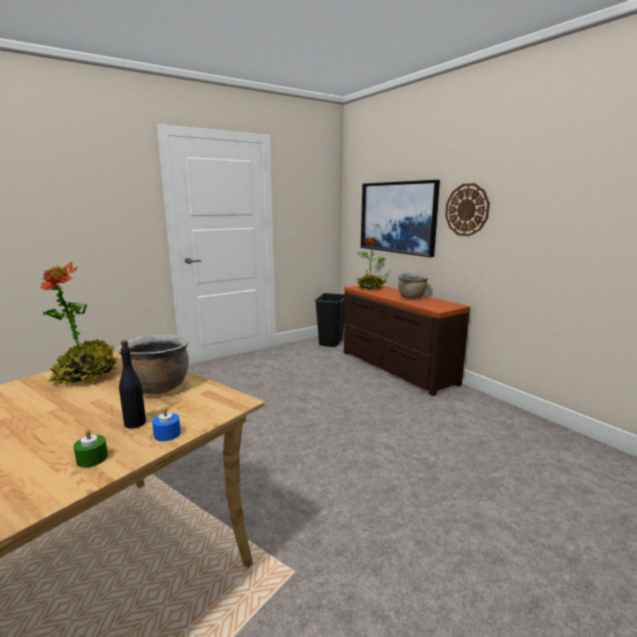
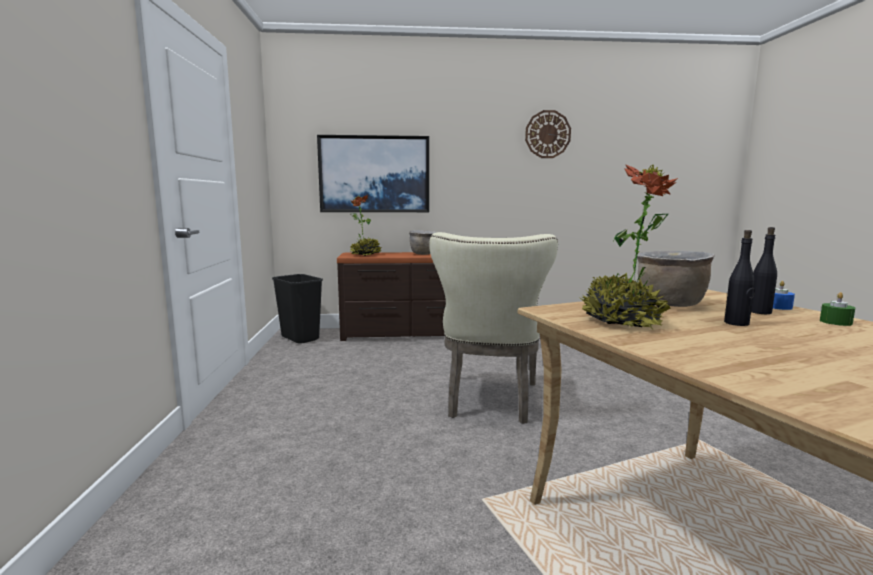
camera: 60 degrees left, 5 degrees down
wall clock [445,183,490,236] -> wall clock moved to [525,110,571,158]
none -> beige chair [429,232,558,424]
none -> black bottle [724,230,755,326]

